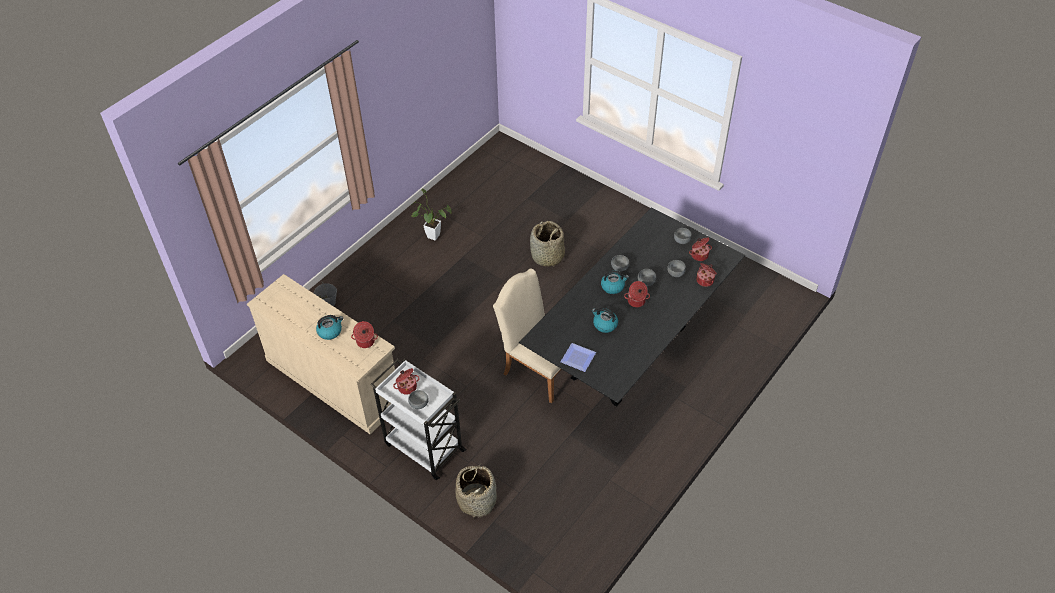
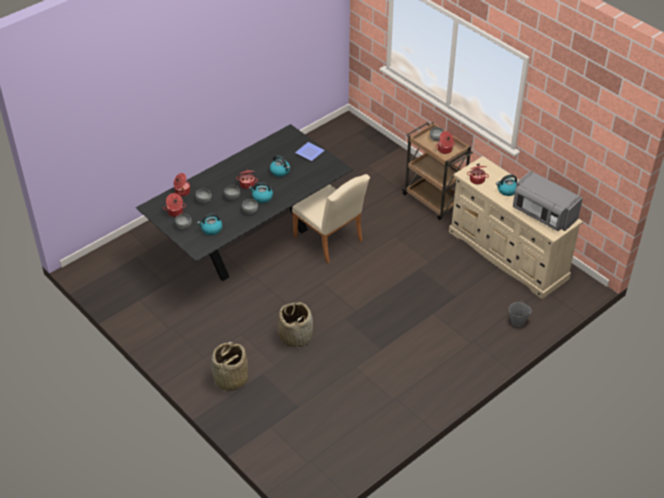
camera: 170 degrees left, 5 degrees down
white cart [371,359,467,480] -> brown cart [402,122,473,220]
potted plant [411,188,452,241] -> none
basket [455,463,497,519] -> basket moved to [211,342,248,392]
none -> kettle [197,213,223,235]
none -> grey microwave [513,171,583,231]

